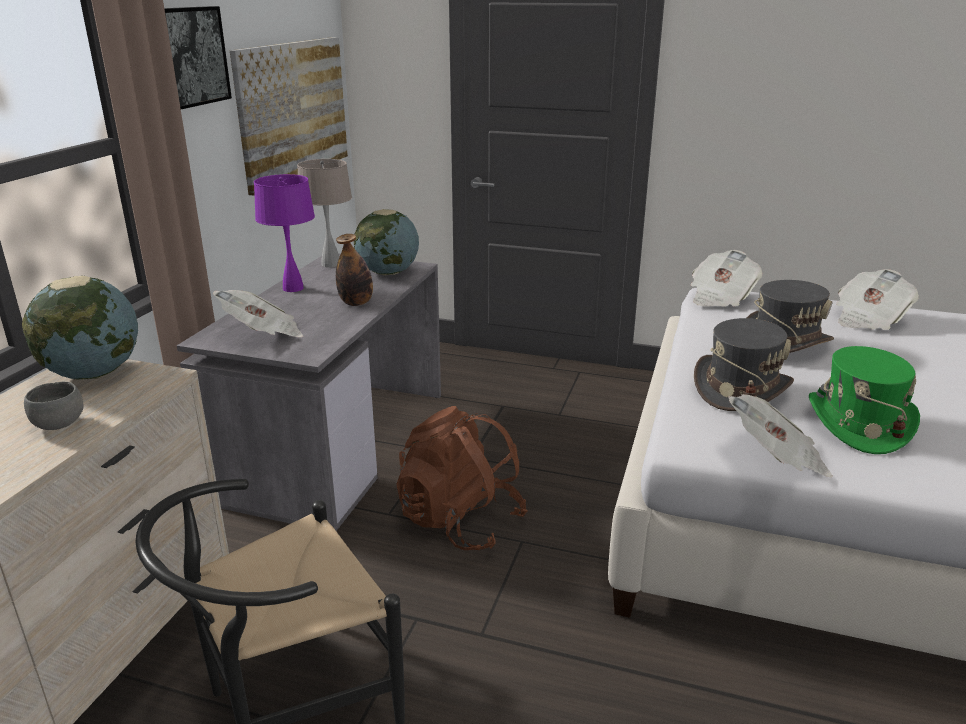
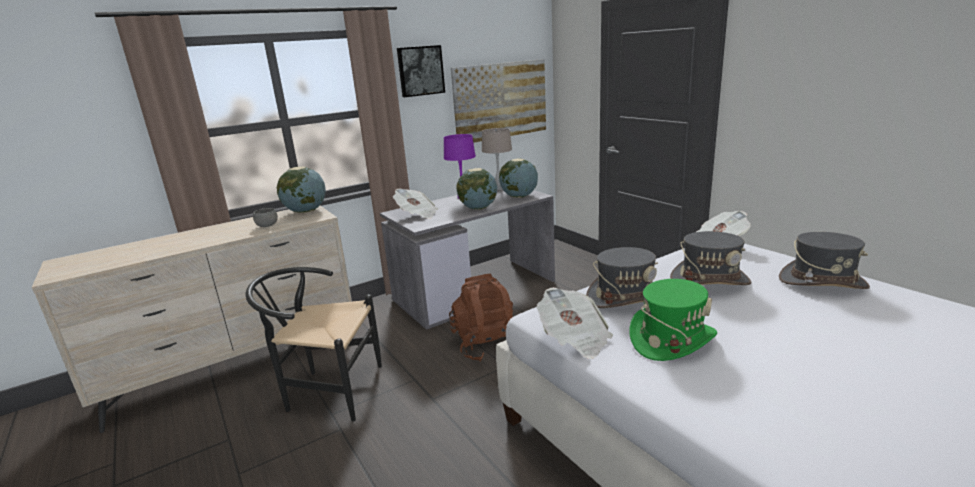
camera: 40 degrees right, 5 degrees down
bottle [336,234,373,306] -> globe [456,168,497,210]
newspaper [836,269,919,330] -> grey hat [779,232,870,289]

